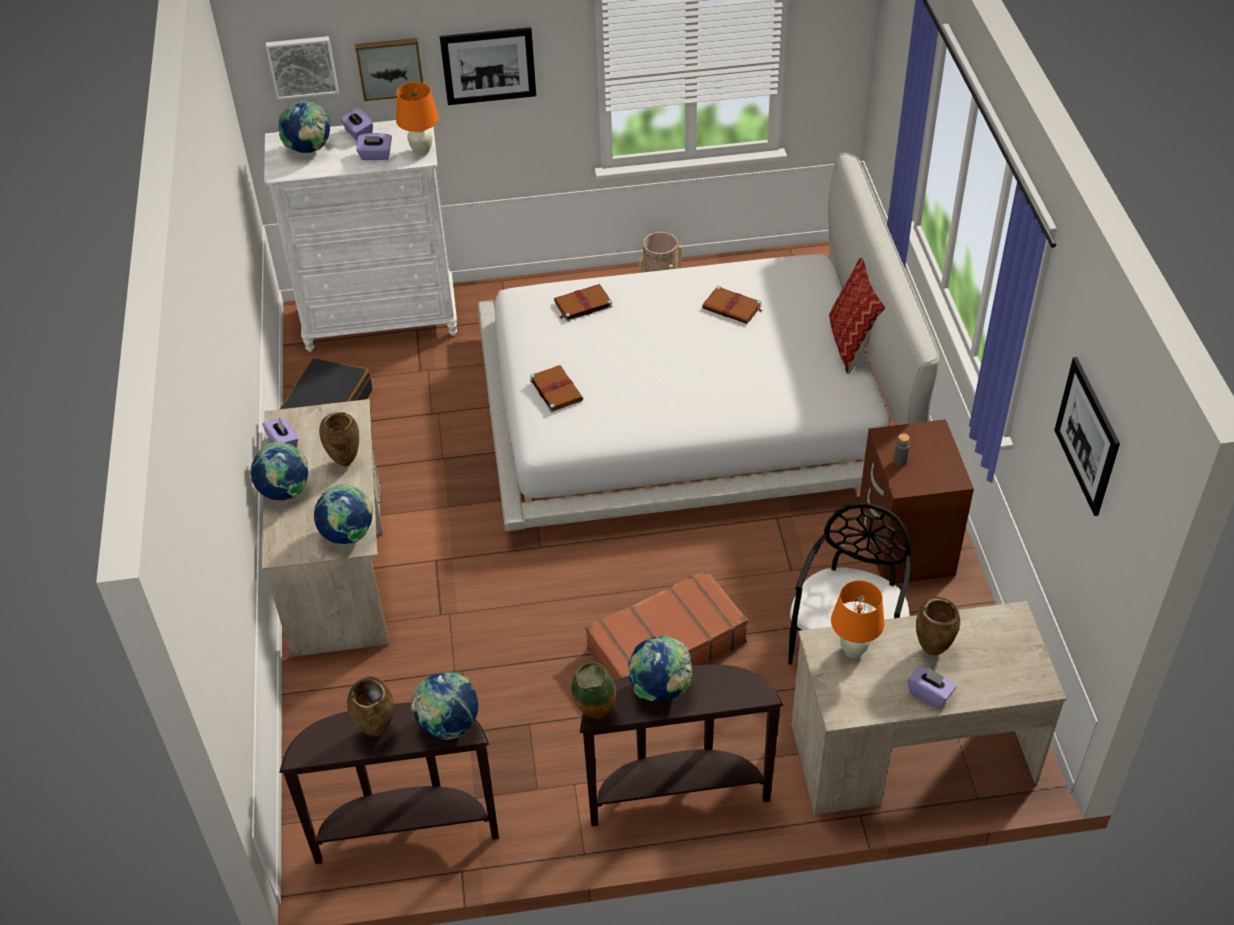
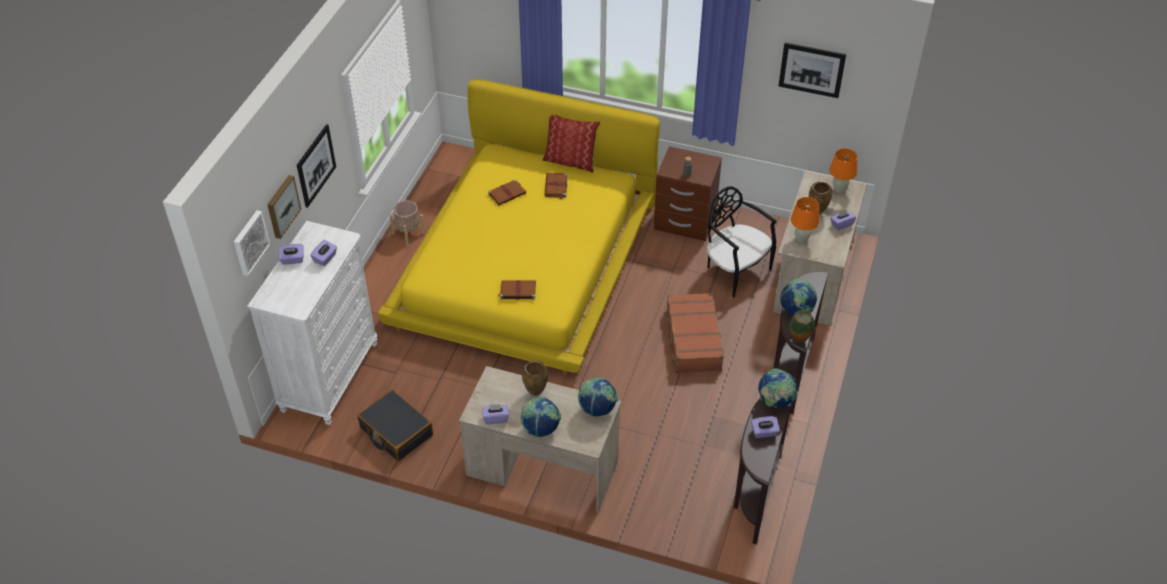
camera: 65 degrees left, 0 degrees up
globe [278,101,330,153] -> none
brown vase [347,676,394,737] -> purple tissue box [751,416,780,438]
orange table lamp [396,82,439,156] -> orange table lamp moved to [830,148,857,193]
white bed [477,153,939,531] -> yellow bed [378,79,660,375]
brown book [554,284,612,321] -> brown book moved to [544,173,568,199]

